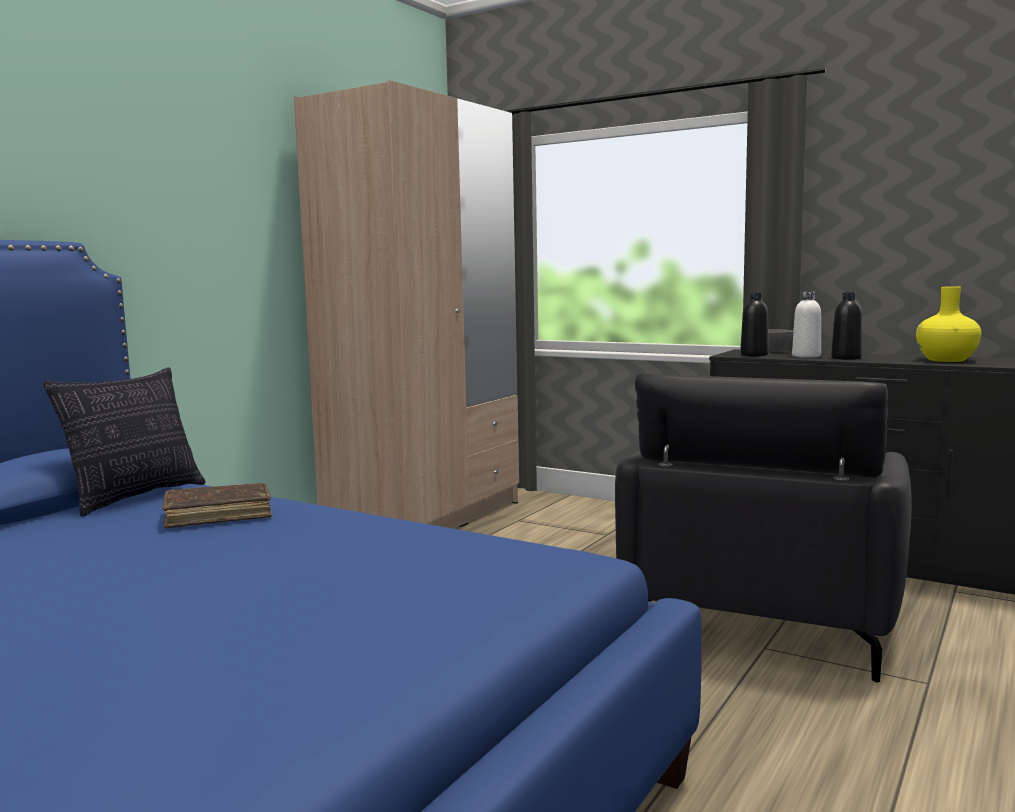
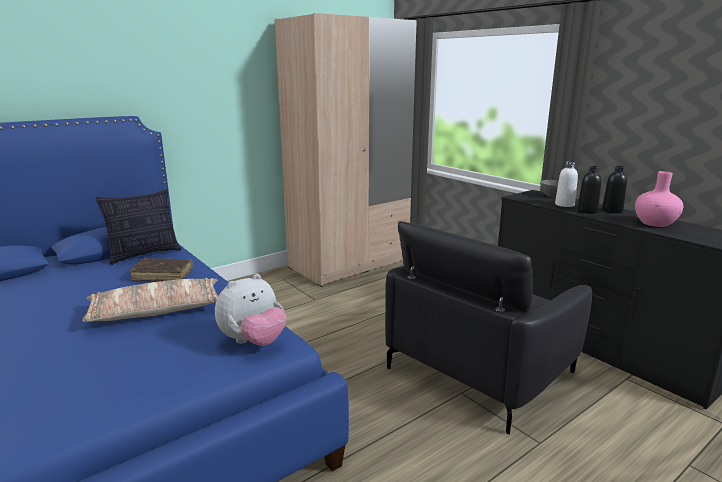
camera: 20 degrees right, 10 degrees up
black bottle [740,292,768,356] -> black bottle moved to [602,166,627,213]
yellow vase [916,287,981,362] -> pink vase [635,171,683,227]
none -> pillow [82,278,219,322]
none -> plush toy [215,274,287,346]

